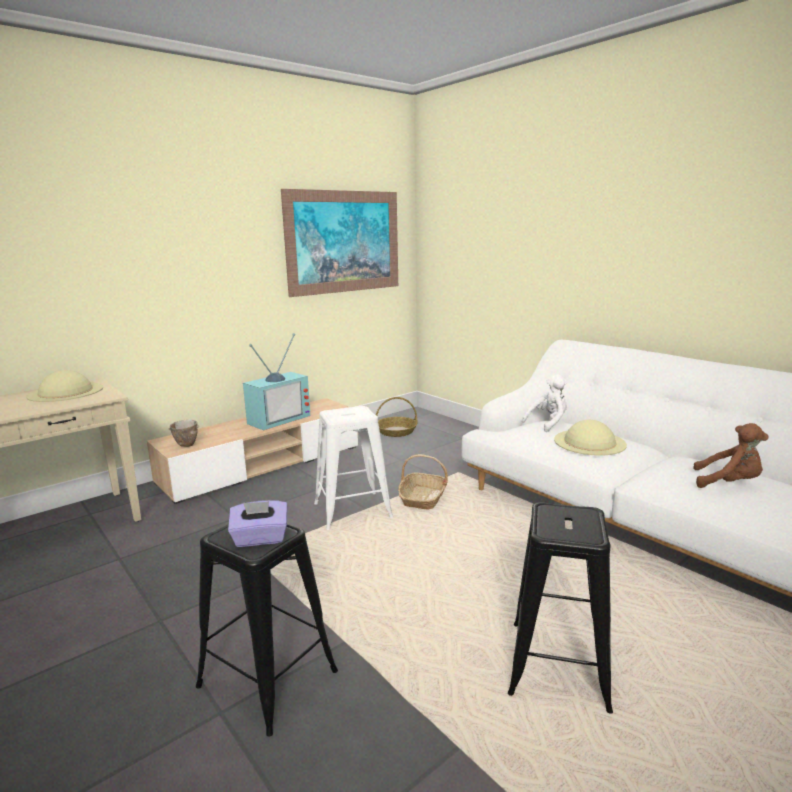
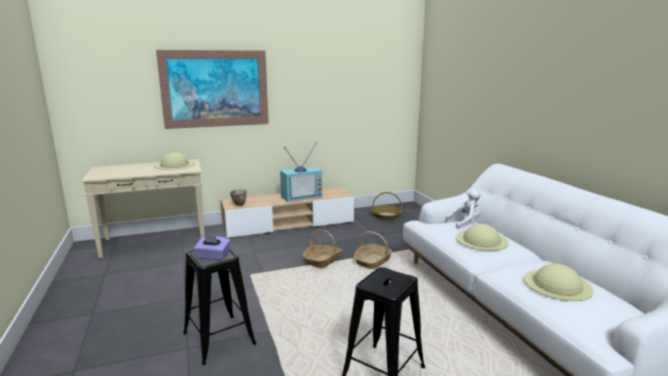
camera: 20 degrees right, 0 degrees up
picture [281,189,398,297] -> picture moved to [156,50,269,129]
white stool [314,406,393,530] -> basket [303,229,342,269]
brown plush toy [693,423,768,488] -> beige hat [524,264,594,301]

